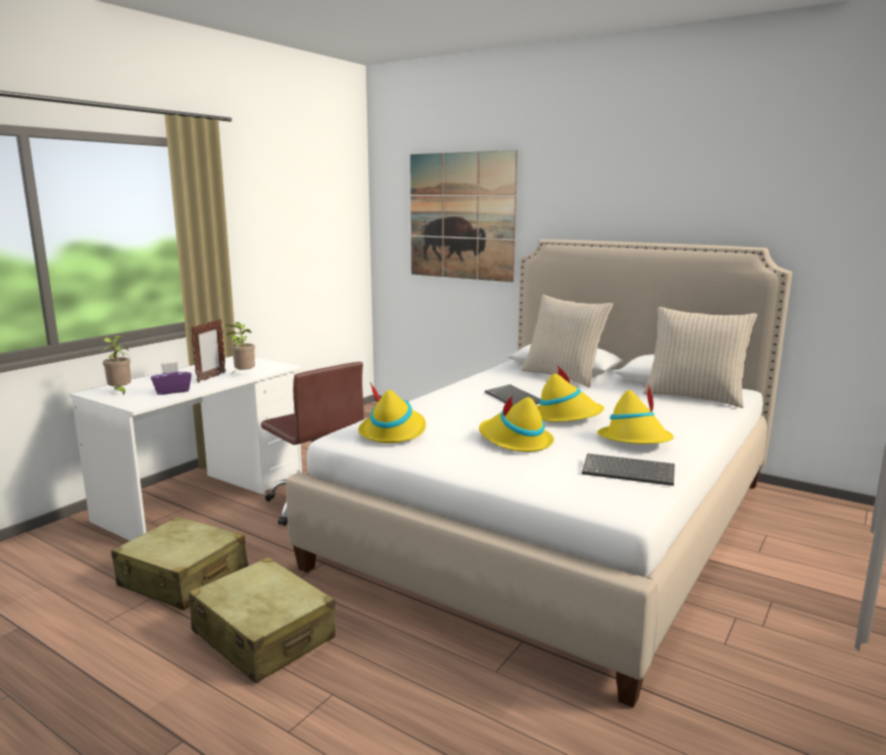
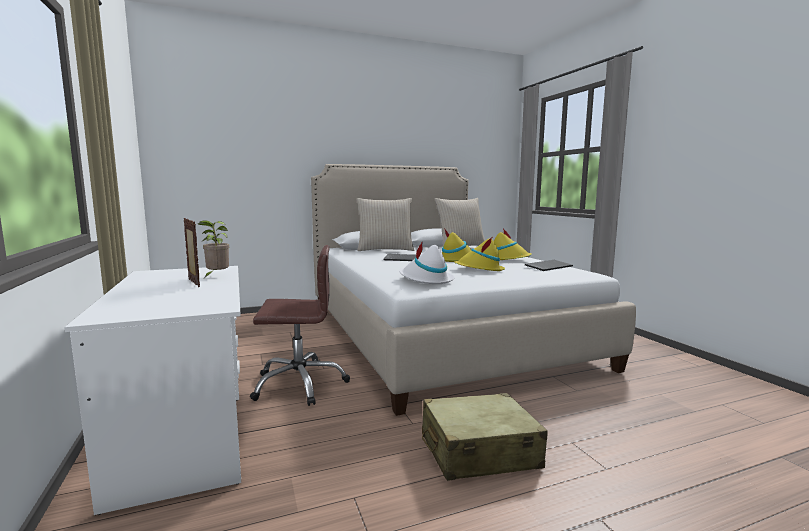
camera: 55 degrees left, 5 degrees down
potted plant [101,335,131,396] -> none
beige suitcase [111,517,248,610] -> none
purple tissue box [151,362,191,395] -> none
yellow hat [358,382,426,443] -> white hat [399,241,455,284]
picture [410,150,517,282] -> none

